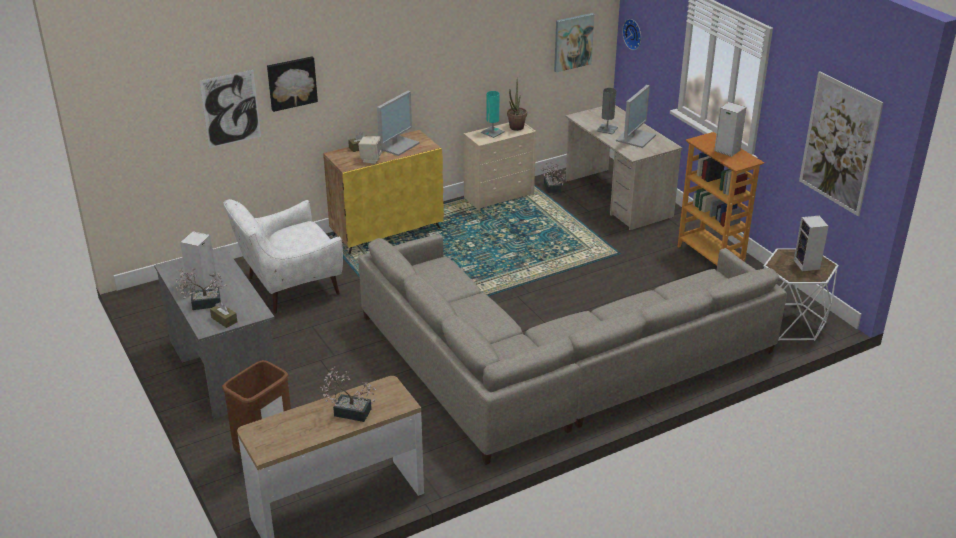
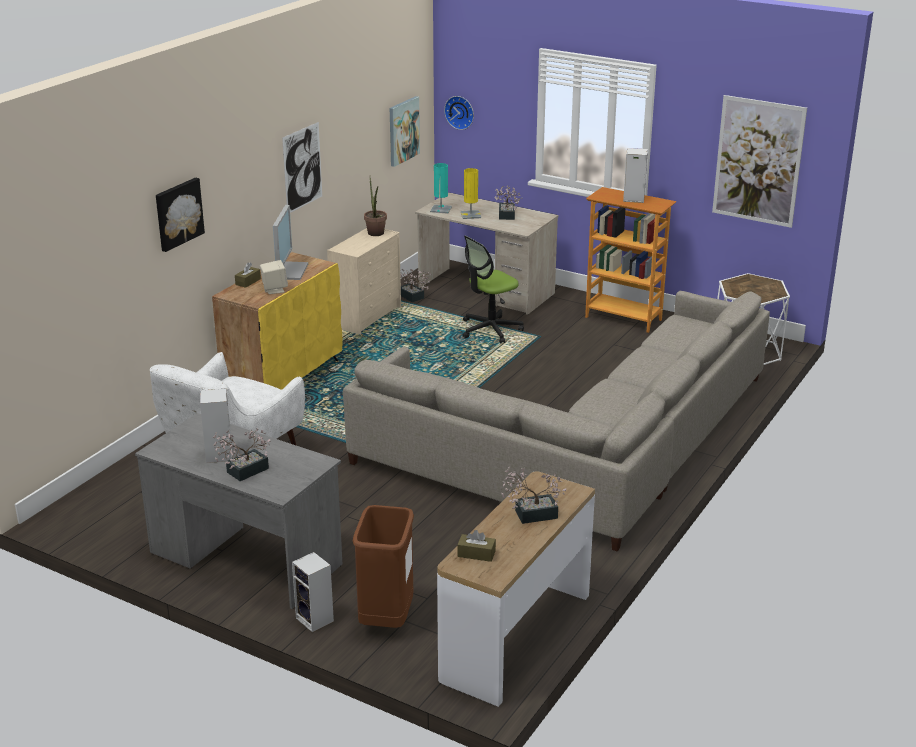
camera: 30 degrees left, 5 degrees down
picture [199,70,261,148] -> picture moved to [282,122,322,213]
brown tissue box [210,302,237,328] -> brown tissue box moved to [457,530,496,562]
turquoise table lamp [481,91,505,138] -> turquoise table lamp moved to [430,163,452,214]
grey table lamp [596,88,618,135] -> yellow table lamp [461,168,481,219]
monitor [616,85,656,148] -> potted plant [494,185,523,220]
speaker [794,215,829,271] -> speaker moved to [292,552,334,632]
none -> office chair [463,236,524,343]

